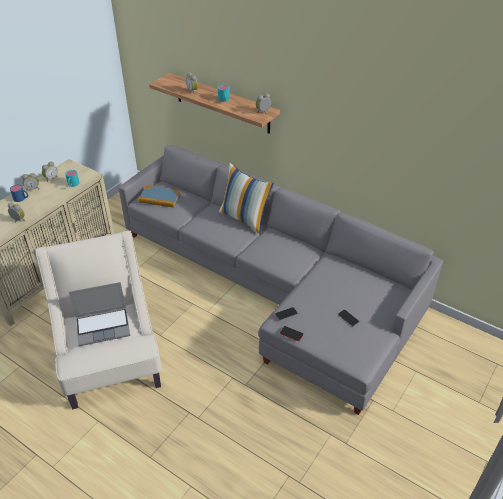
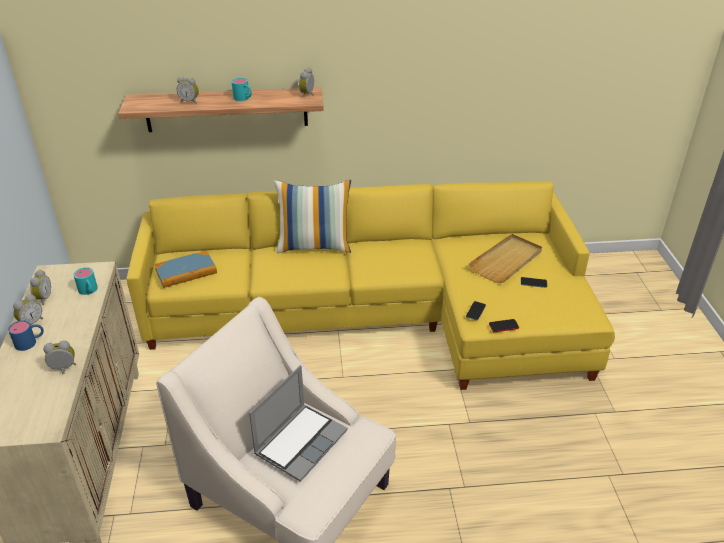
camera: 40 degrees left, 5 degrees down
grey sofa [118,145,443,415] -> yellow sofa [126,181,615,390]
none -> beige tray [469,234,542,283]

